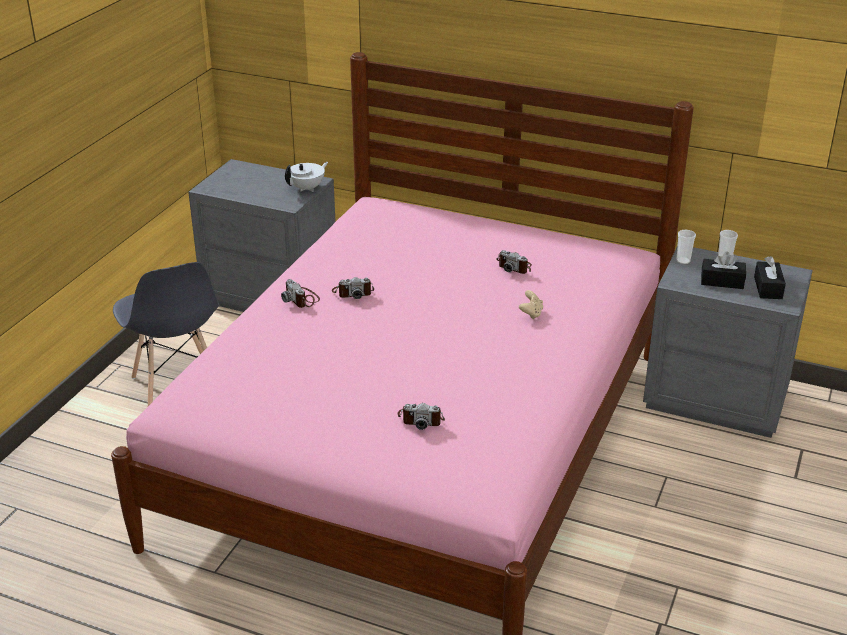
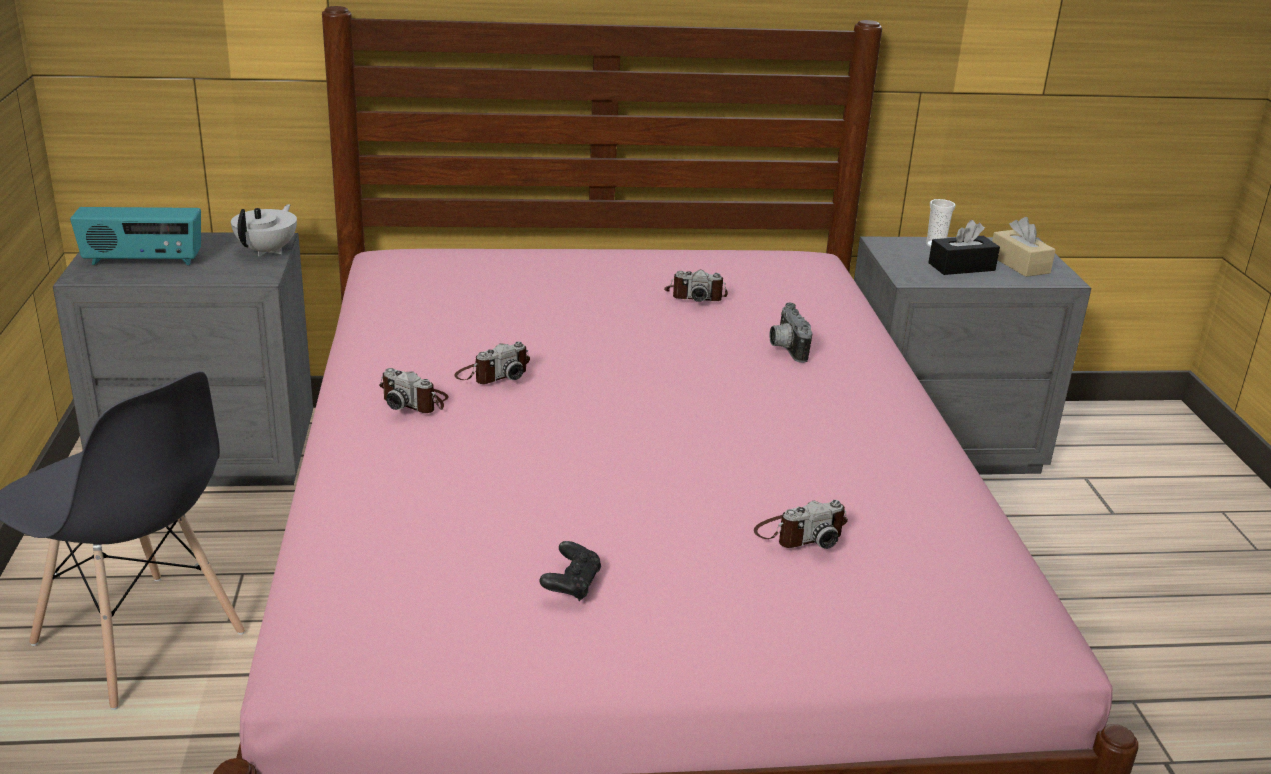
camera: 30 degrees left, 5 degrees down
beige game controller [519,290,543,320] -> camera [769,302,813,363]
cup [676,230,696,264] -> none
black tissue box [754,256,786,299] -> beige tissue box [992,217,1056,277]
none -> radio [70,207,201,265]
none -> black game controller [539,541,601,601]

